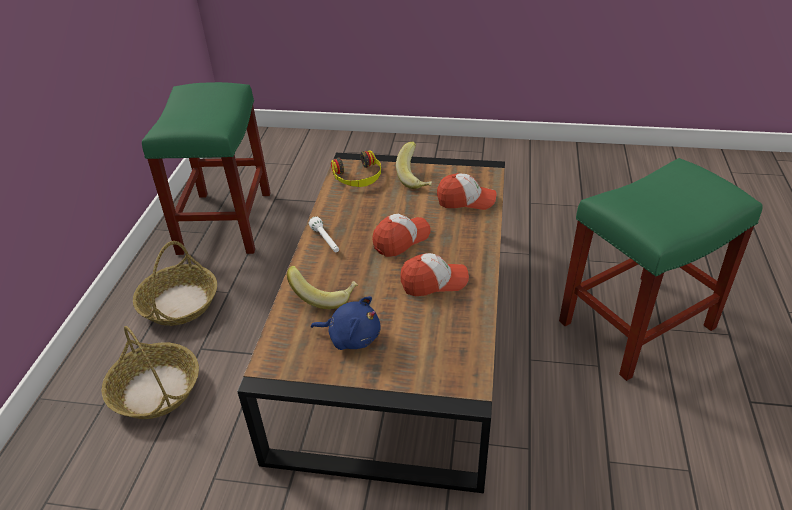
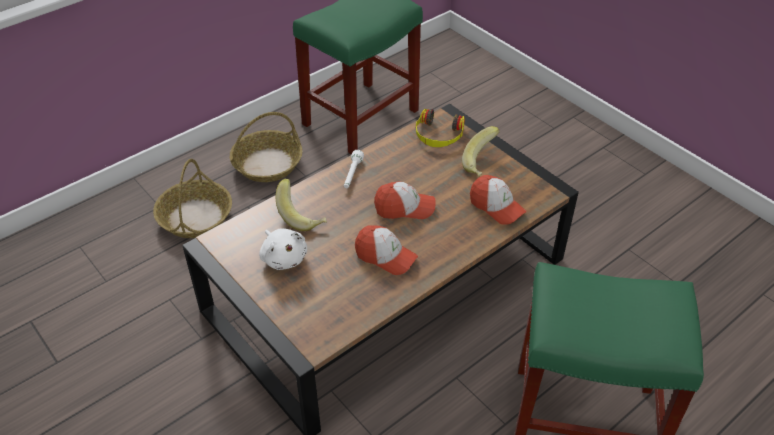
camera: 40 degrees right, 5 degrees up
blue plush toy [311,296,381,350] -> white plush toy [259,228,307,270]

